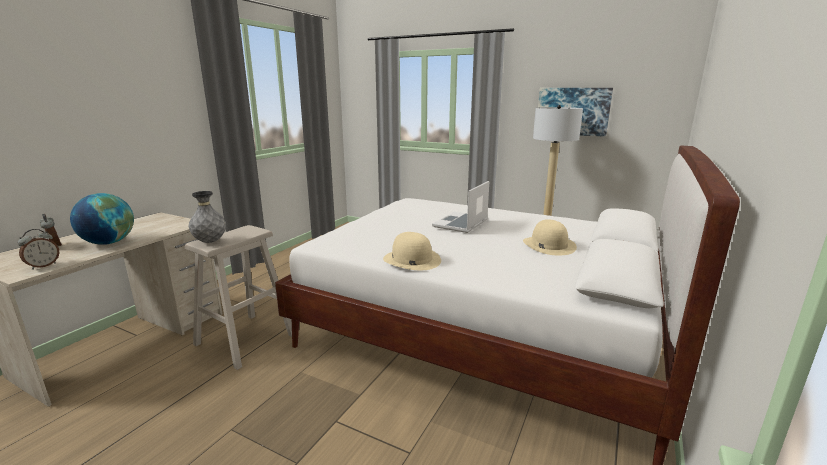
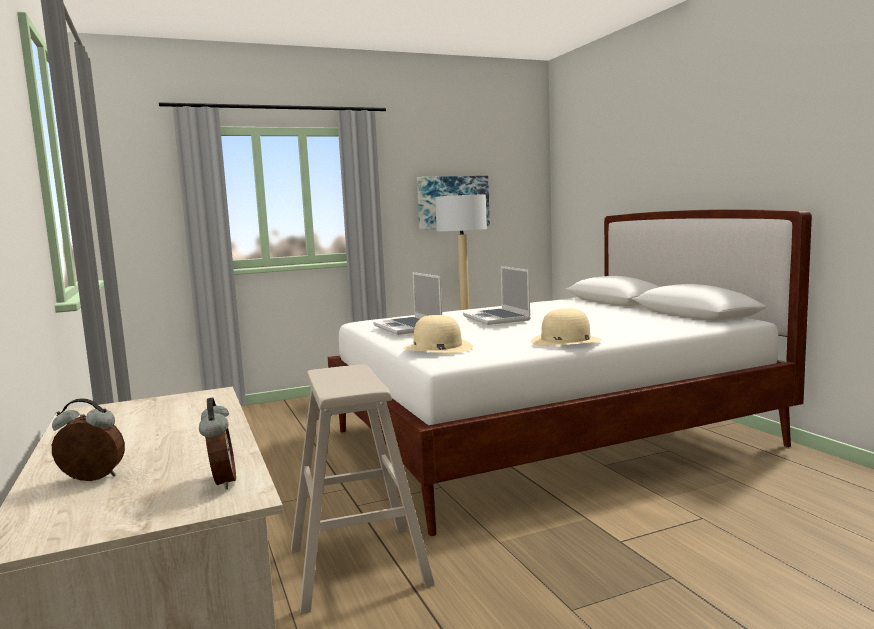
camera: 50 degrees left, 10 degrees down
globe [70,193,134,245] -> none
grey vase [189,191,226,243] -> none
beige hat [523,219,577,256] -> beige hat moved to [403,315,473,353]
none -> laptop [373,272,442,335]

